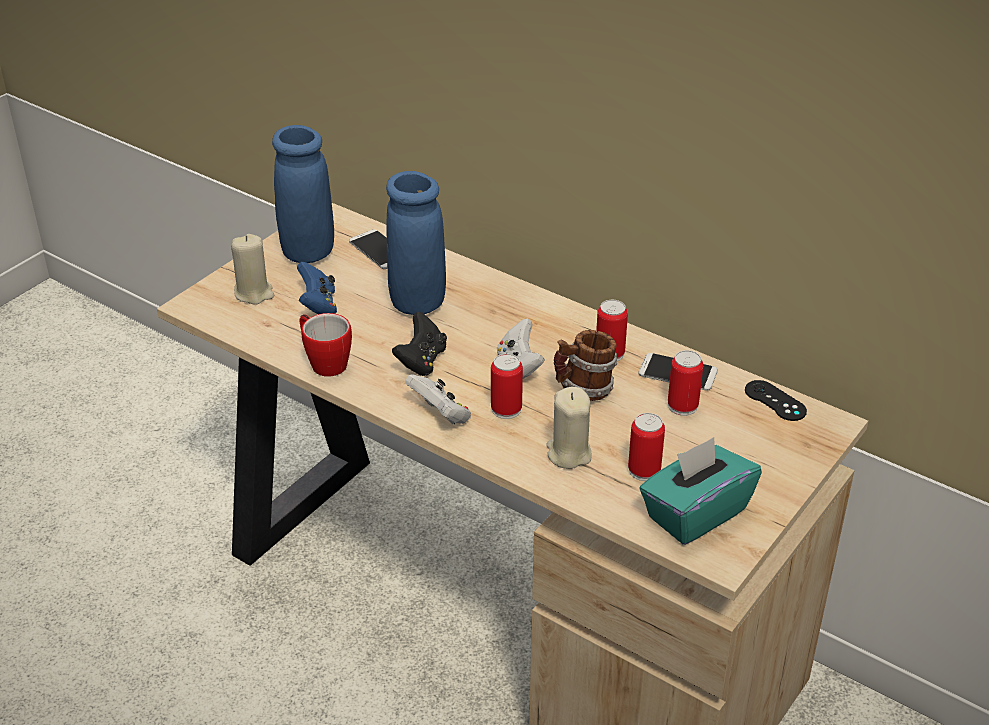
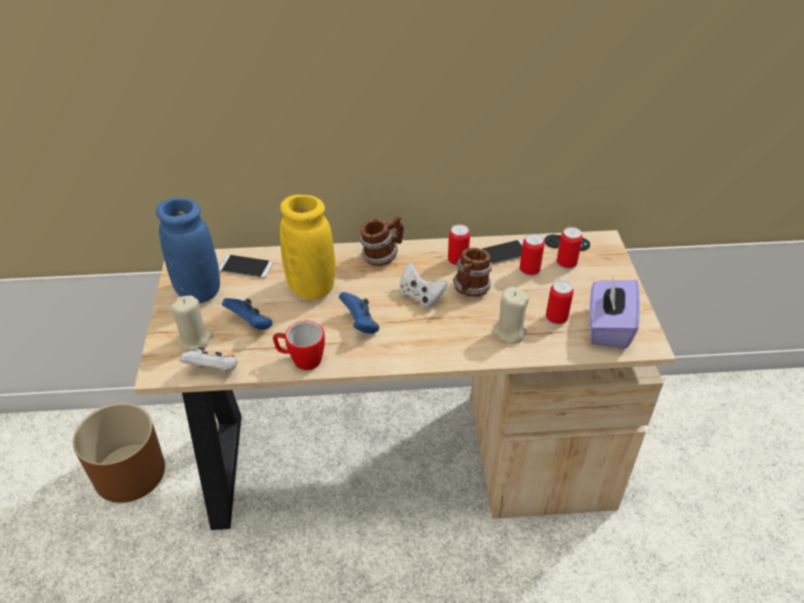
camera: 40 degrees left, 5 degrees up
blue vase [386,171,446,315] -> yellow vase [280,195,335,300]
black game controller [392,311,447,376] -> blue game controller [339,292,379,334]
white game controller [405,374,471,424] -> white game controller moved to [180,347,238,373]
can [491,354,523,419] -> can moved to [557,227,583,270]
turquoise tissue box [639,437,762,545] -> purple tissue box [589,278,640,349]
none -> brown planter [73,403,165,503]
none -> mug [359,215,404,266]

